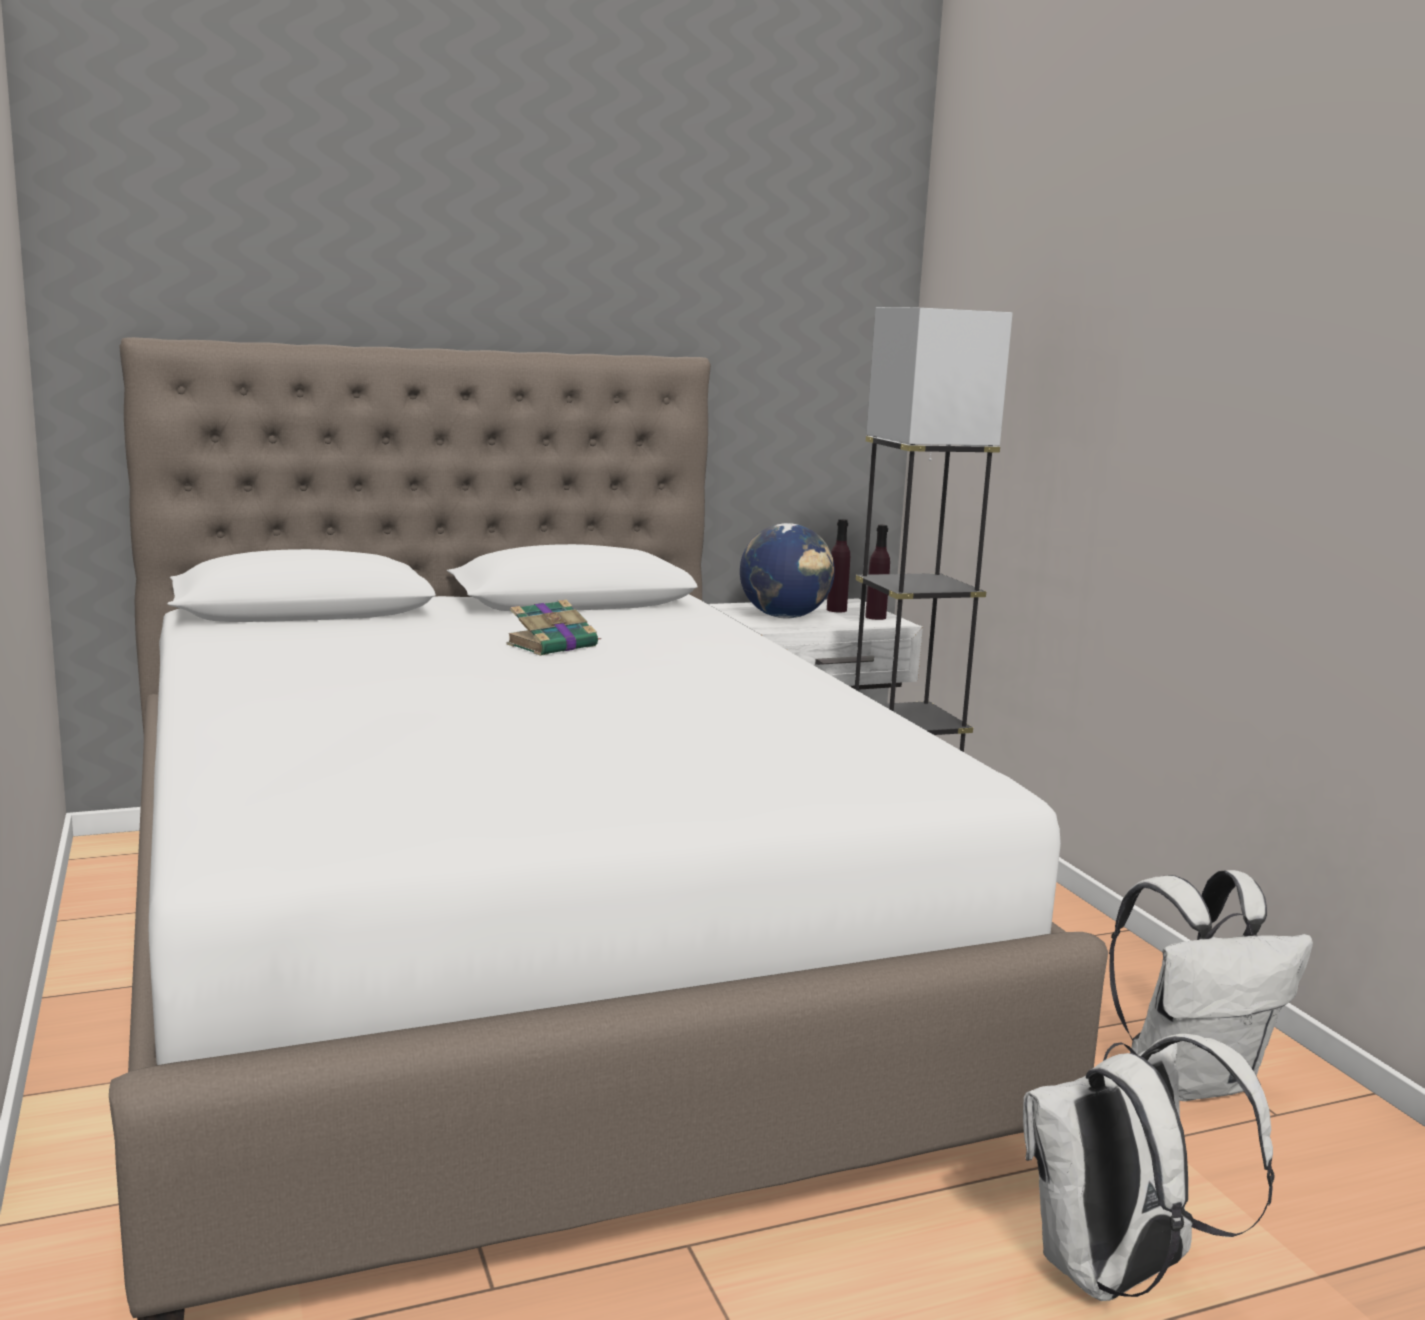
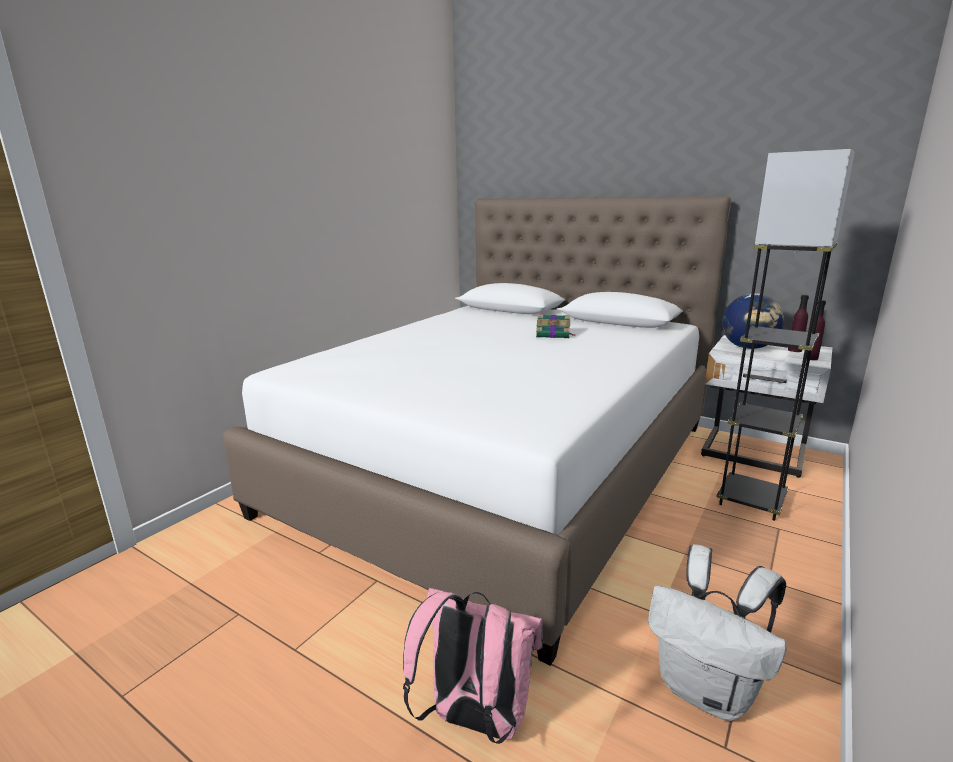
camera: 55 degrees right, 5 degrees up
white backpack [1023,1034,1275,1301] -> pink backpack [403,588,543,744]

